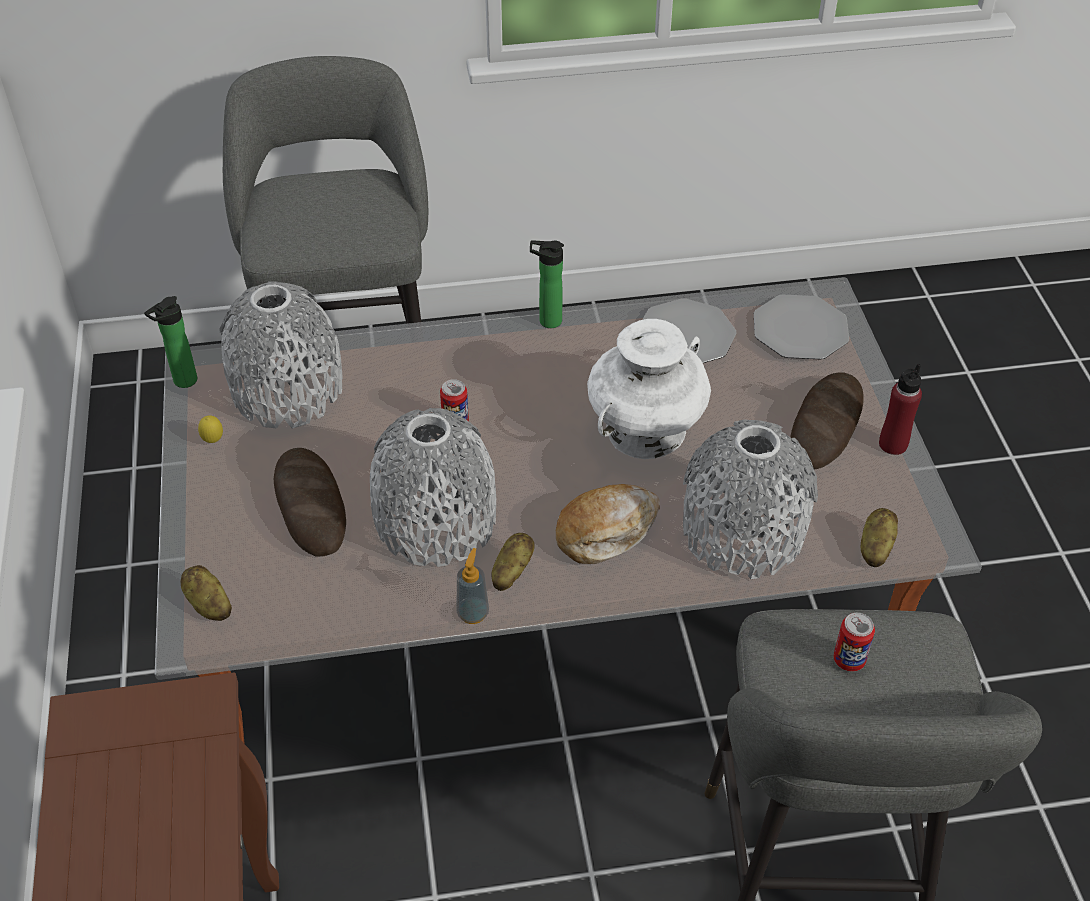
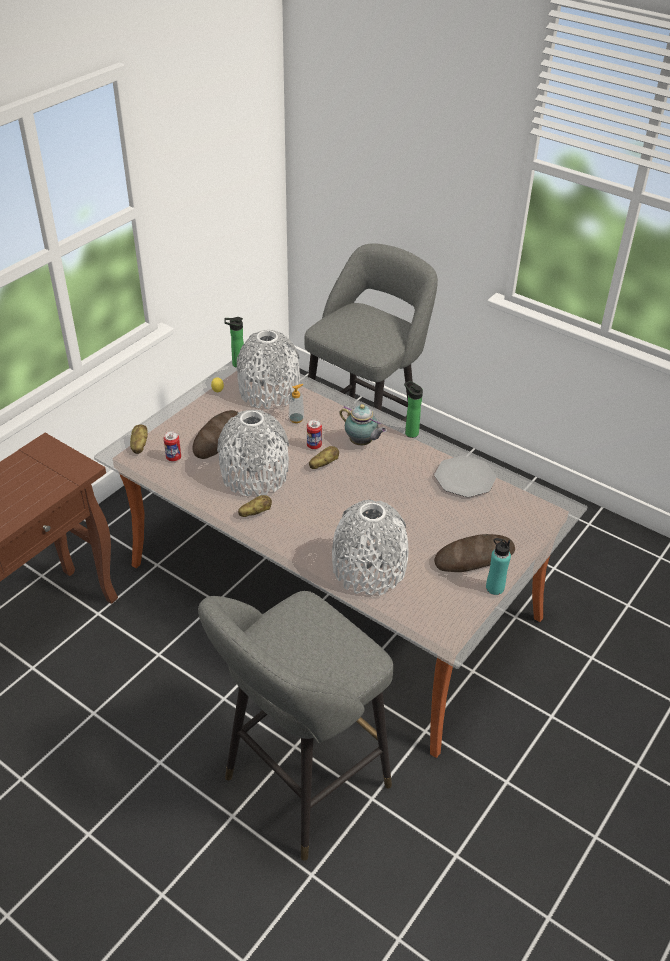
camera: 45 degrees right, 5 degrees down
soap dispenser [457,548,489,624] -> soap dispenser moved to [289,384,304,423]
bread [556,484,660,564] -> none
white vase [587,319,711,459] -> none
plate [754,294,849,359] -> none
can [833,613,875,672] -> can moved to [164,431,181,461]
potato [861,508,898,567] -> potato moved to [309,446,339,469]
red bottle [879,364,922,455] -> turquoise bottle [486,538,511,595]
none -> teapot [340,404,387,445]

